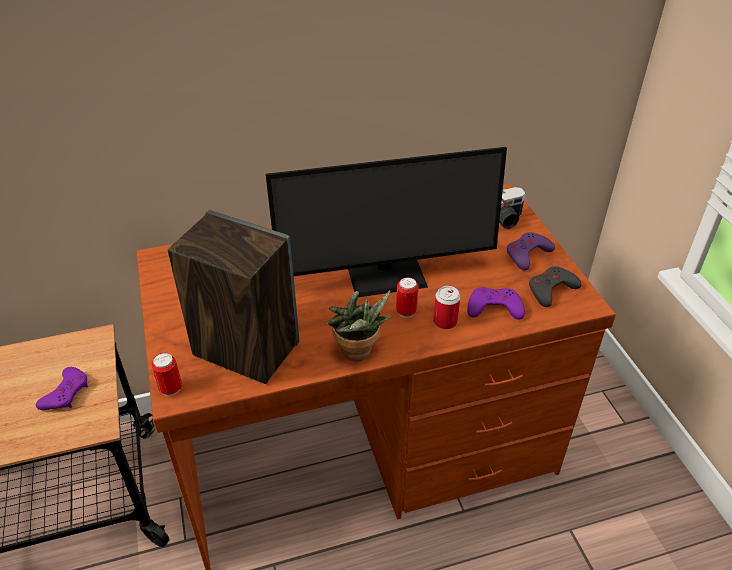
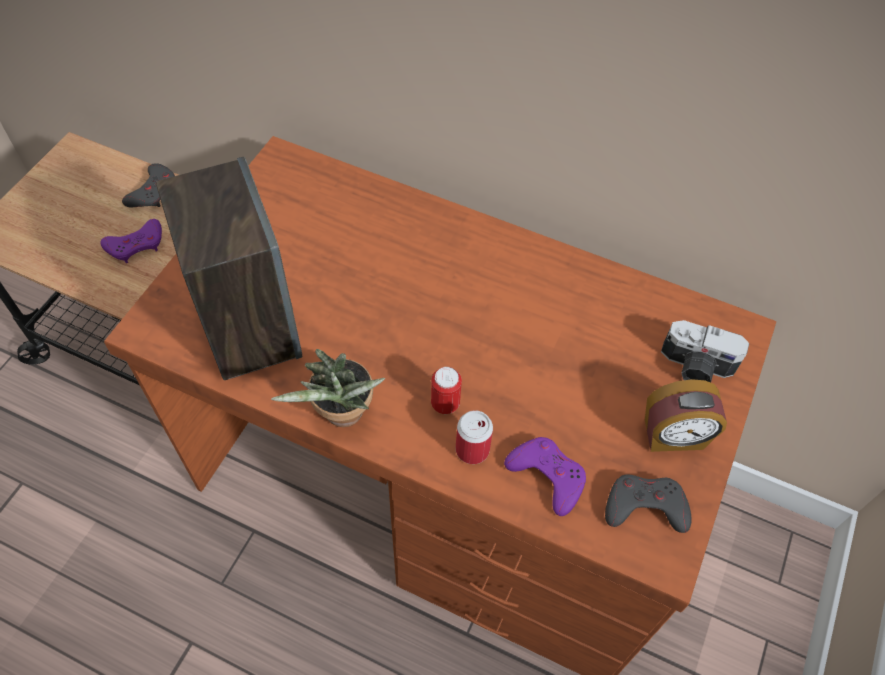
camera: 40 degrees right, 15 degrees up
can [152,353,182,396] -> none
monitor [266,147,507,297] -> none
purple game controller [507,232,555,270] -> alarm clock [645,379,727,452]
none -> grey game controller [122,163,175,207]

